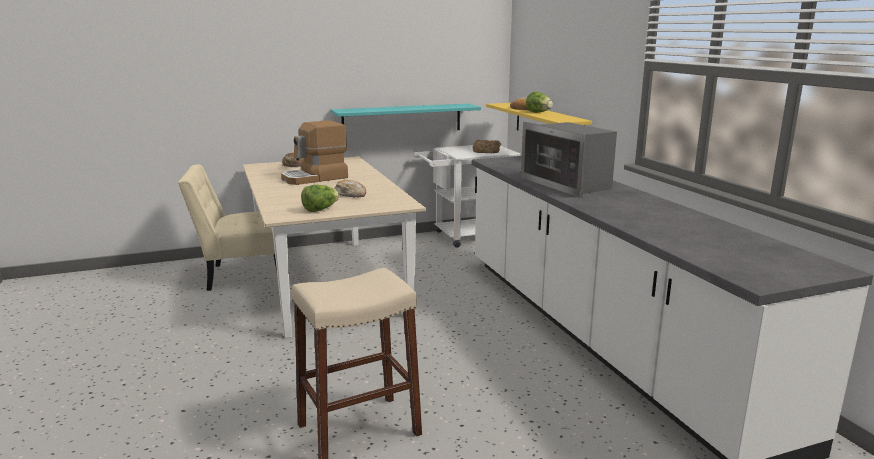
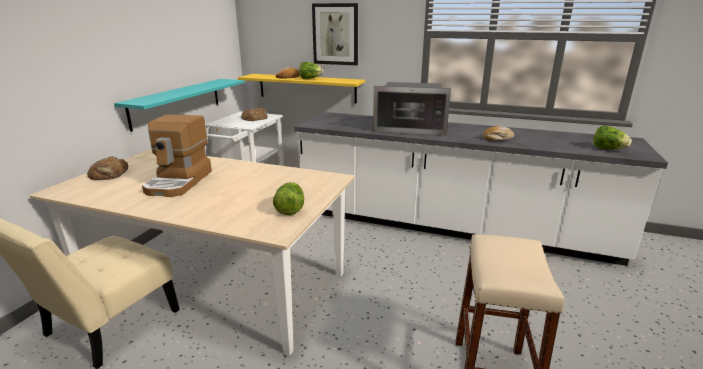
camera: 50 degrees left, 5 degrees up
bread [334,180,366,198] -> bread moved to [483,126,515,141]
none -> picture [312,3,358,65]
none -> lettuce [593,126,632,149]

